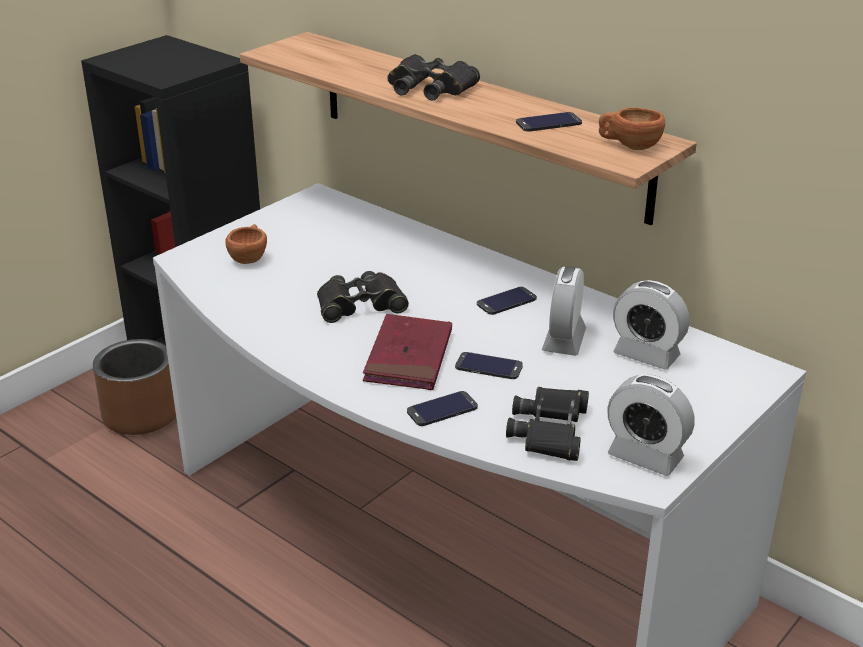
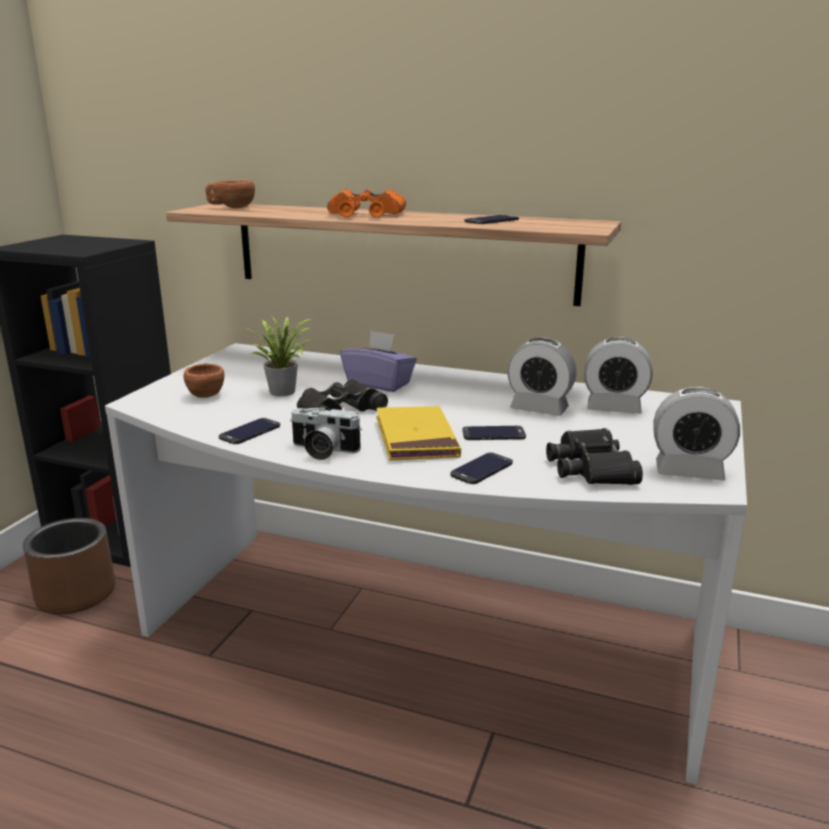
camera: 20 degrees left, 10 degrees down
red book [363,314,452,390] -> yellow book [376,406,461,460]
black binoculars [387,54,480,100] -> orange binoculars [327,189,406,218]
phone [477,287,537,315] -> phone moved to [219,418,280,444]
alarm clock [542,266,586,356] -> alarm clock turned 60 degrees counterclockwise [507,338,576,416]
brown cup [599,107,665,150] -> brown cup moved to [205,180,255,208]
none -> potted plant [246,316,311,396]
none -> camera [290,408,362,460]
none -> purple tissue box [340,331,417,392]

